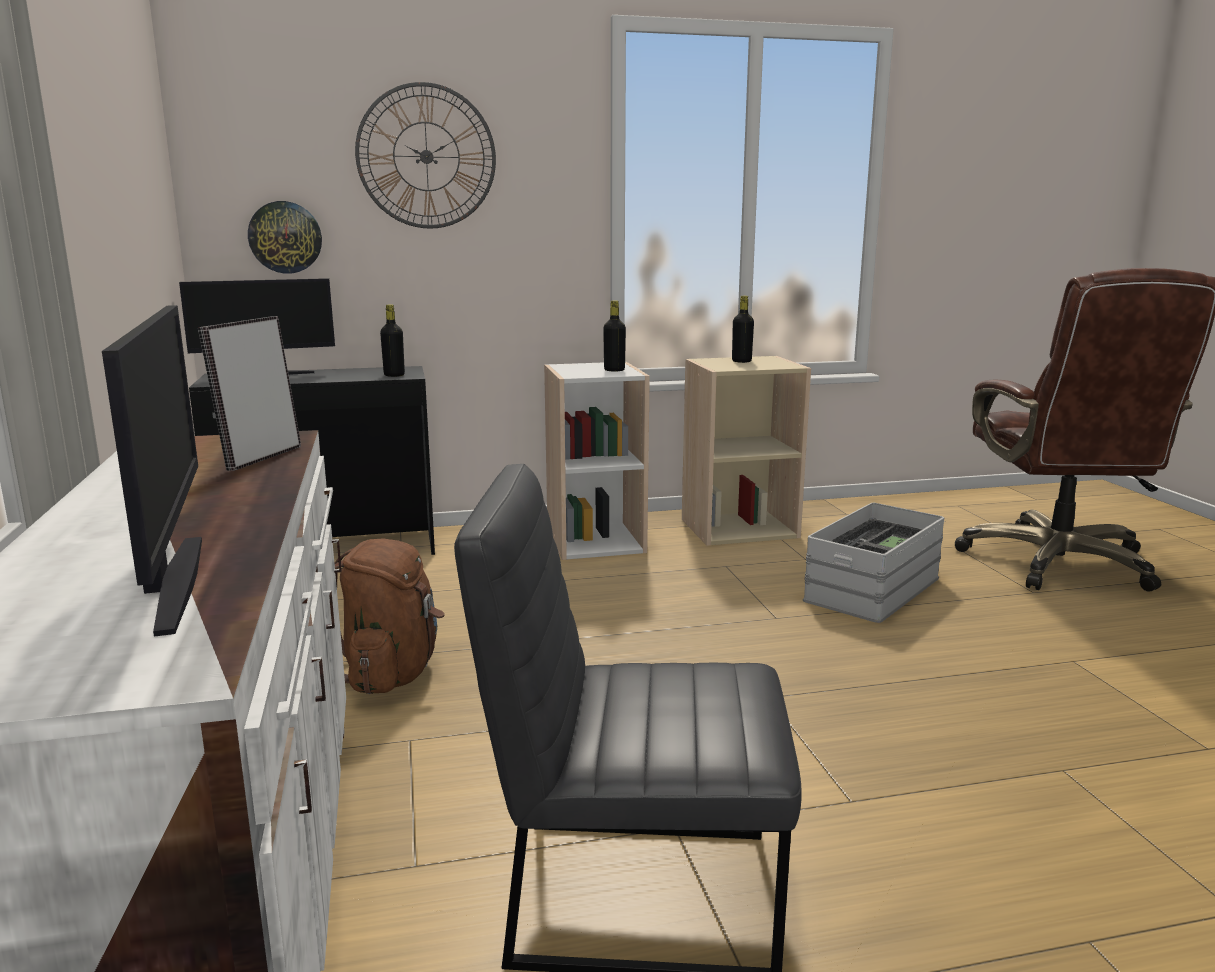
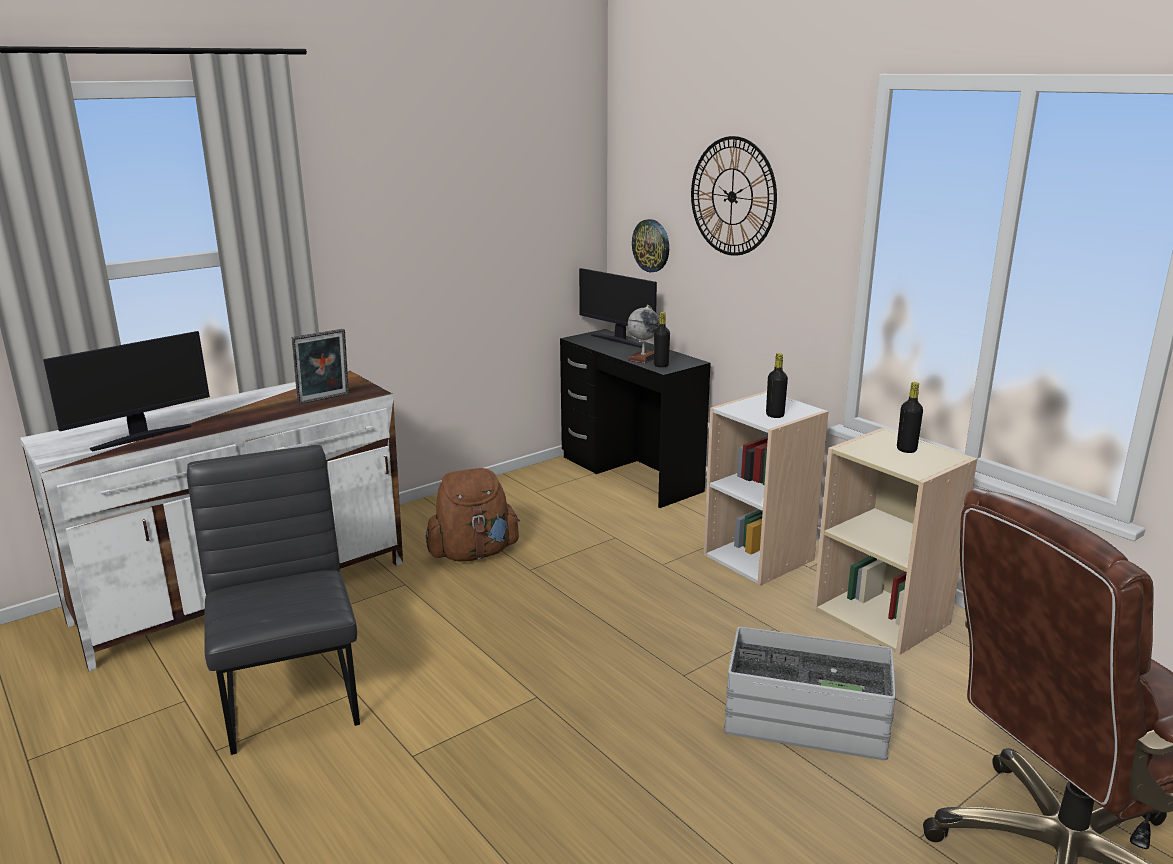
camera: 65 degrees right, 5 degrees up
picture frame [198,316,301,471] -> picture frame turned 150 degrees clockwise [291,329,349,405]
none -> globe [627,305,659,363]

